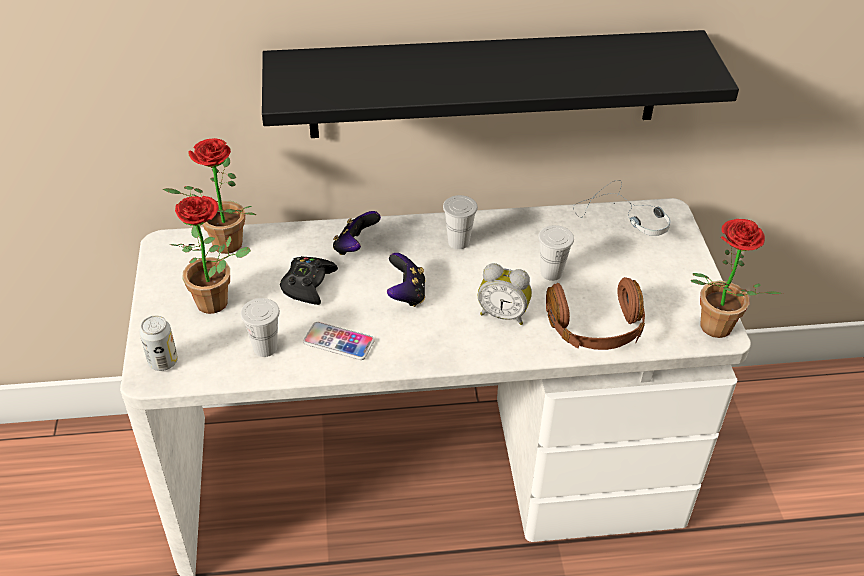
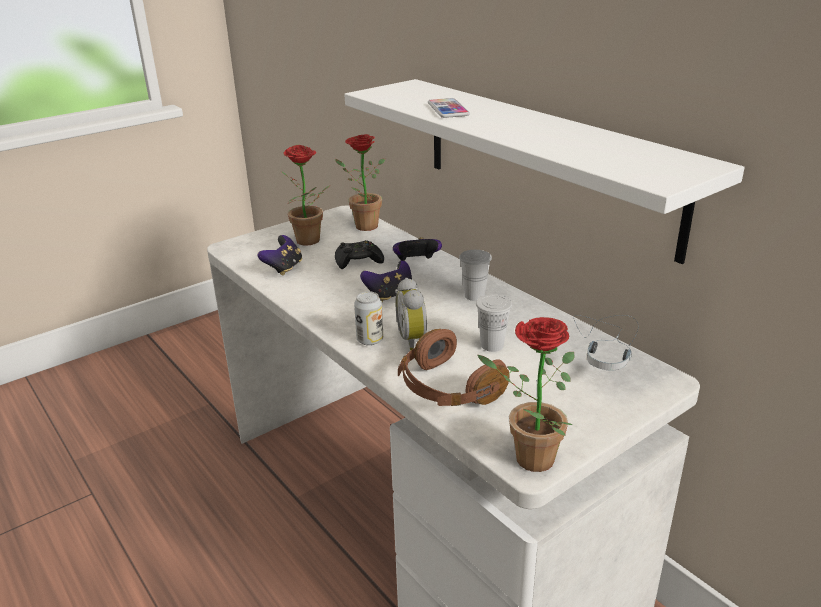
camera: 60 degrees right, 15 degrees down
can [139,316,178,371] -> can moved to [354,291,383,346]
white cup [240,298,280,357] -> game controller [257,235,302,276]
black shelf [262,30,739,138] -> white shelf [344,79,745,264]
phone [303,322,375,360] -> phone moved to [428,98,470,118]

